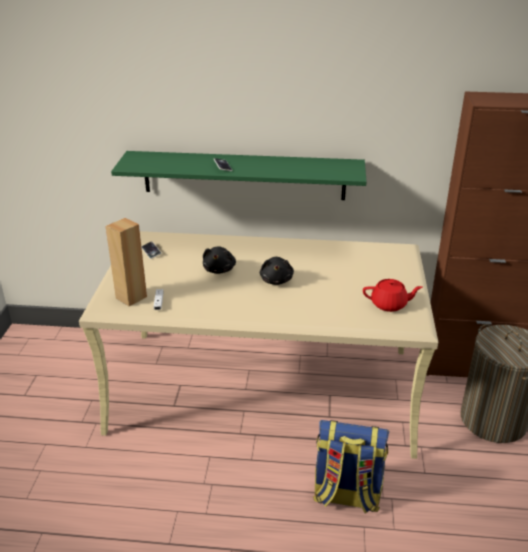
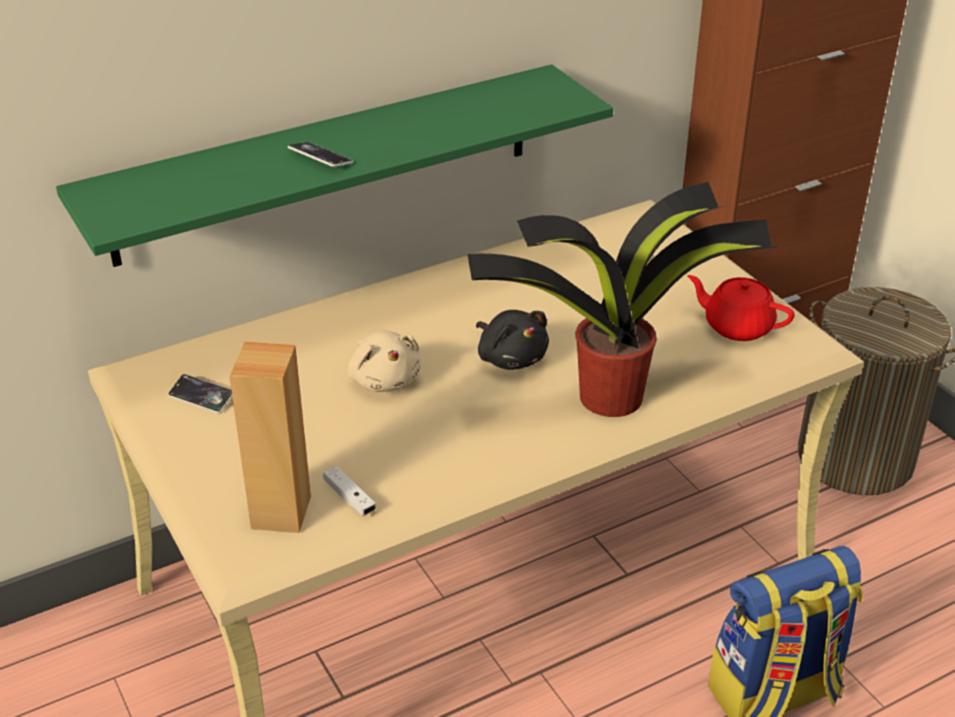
camera: 35 degrees left, 5 degrees up
black plush toy [203,246,236,274] -> beige plush toy [348,331,421,392]
red teapot [363,279,423,312] -> red teapot turned 120 degrees counterclockwise [687,275,795,341]
none -> potted plant [467,182,779,417]

